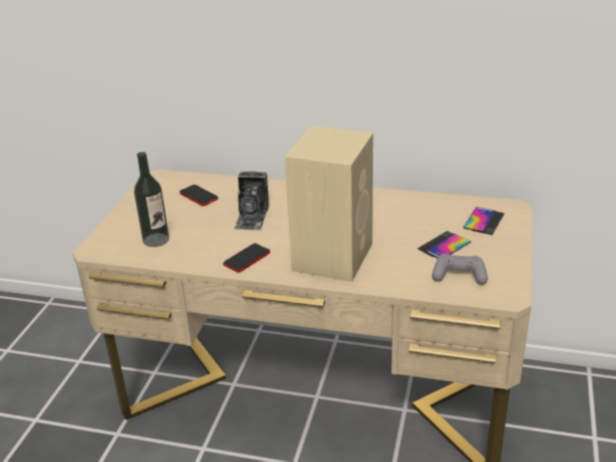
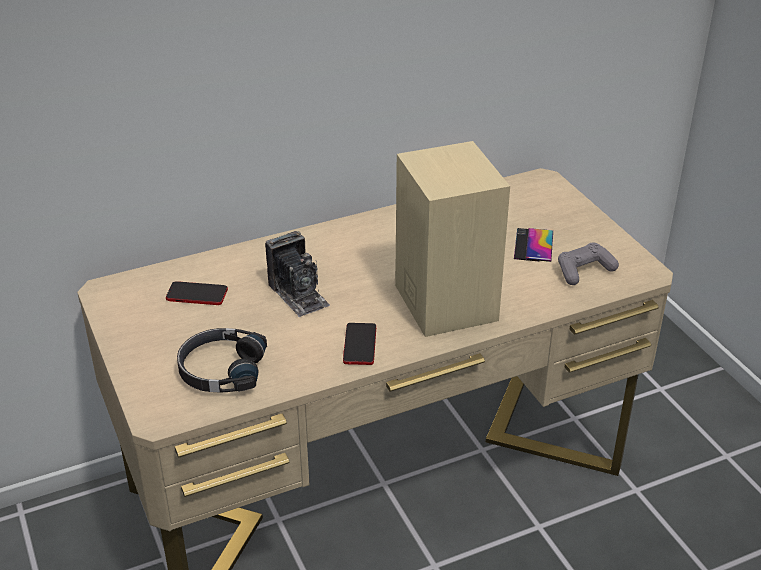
camera: 40 degrees left, 5 degrees up
bottle [134,152,169,247] -> black headphones [177,328,267,392]
phone [463,207,505,235] -> none

